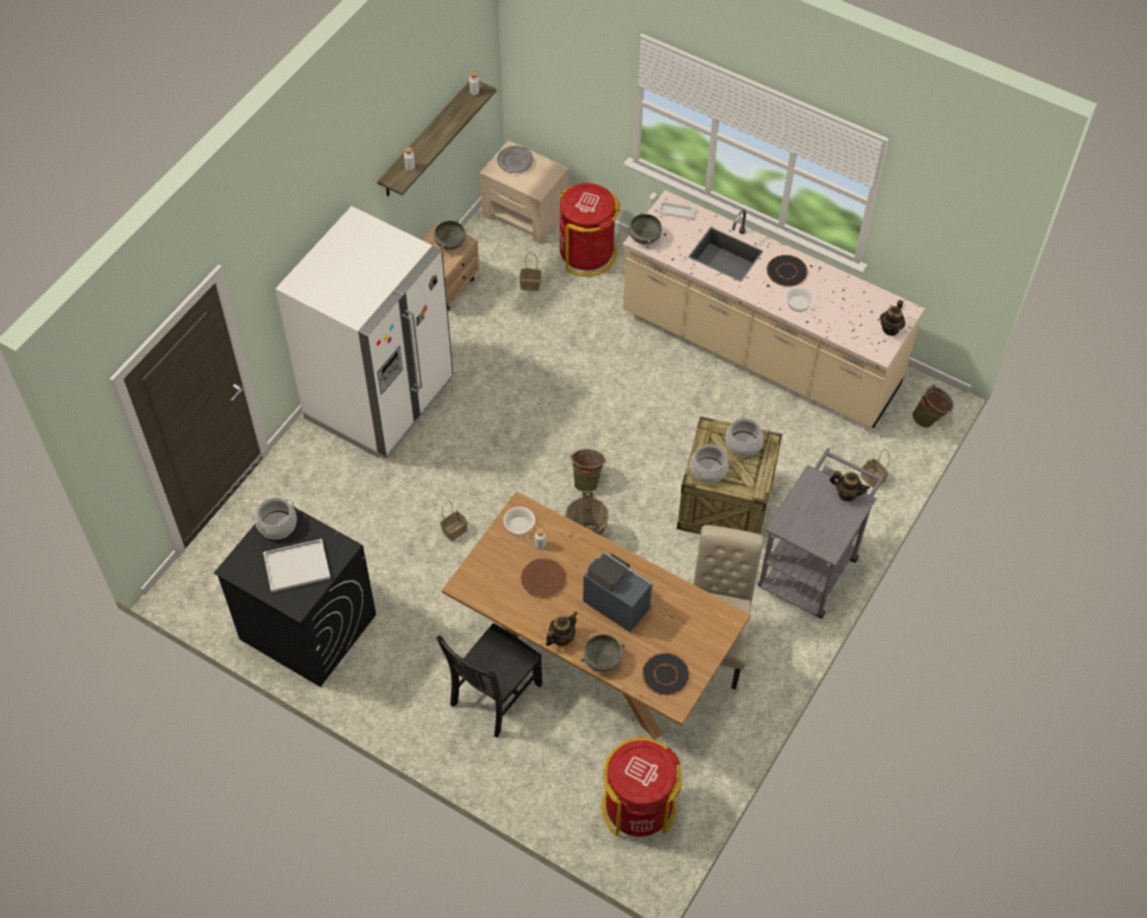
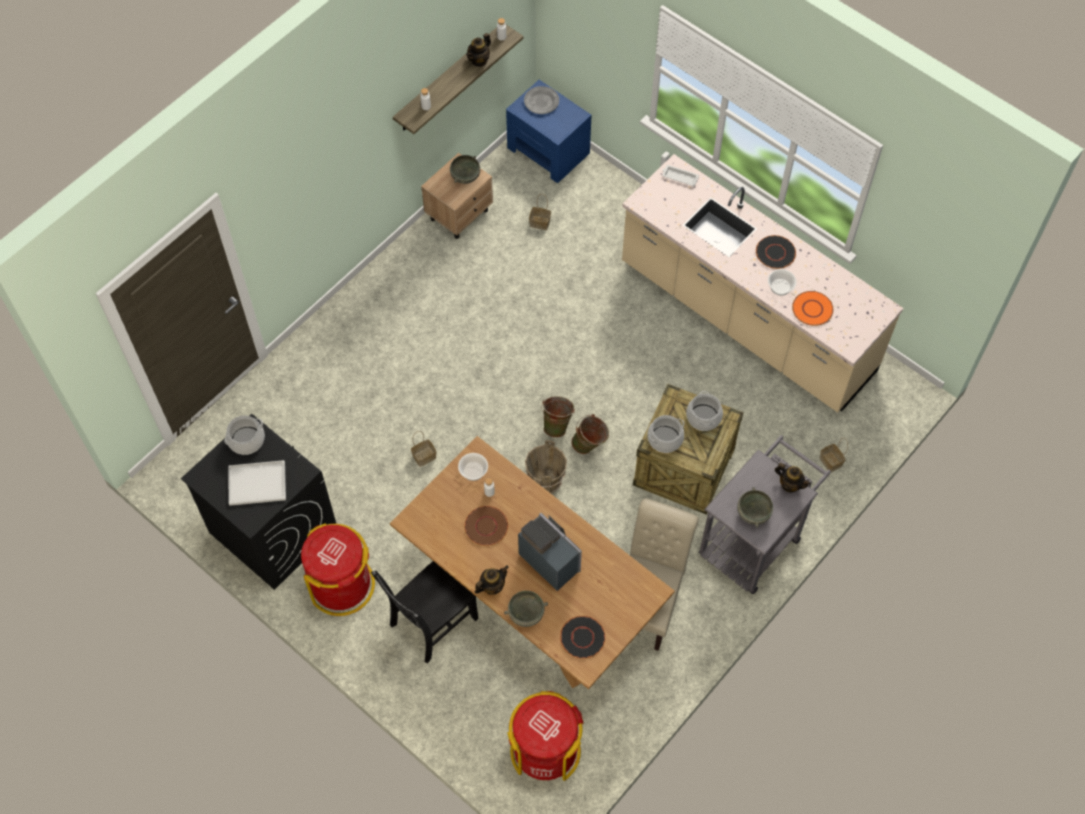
camera: 10 degrees right, 5 degrees up
white fridge [275,206,453,460] -> none
beige nightstand [480,140,569,244] -> blue nightstand [506,80,592,183]
red trash can [560,183,620,276] -> red trash can moved to [301,523,375,616]
grey bowl [629,213,662,245] -> grey bowl moved to [737,487,773,528]
teapot [880,300,905,336] -> teapot moved to [466,33,491,67]
green bucket [912,384,953,428] -> green bucket moved to [571,414,609,454]
none -> orange plate [792,291,833,326]

